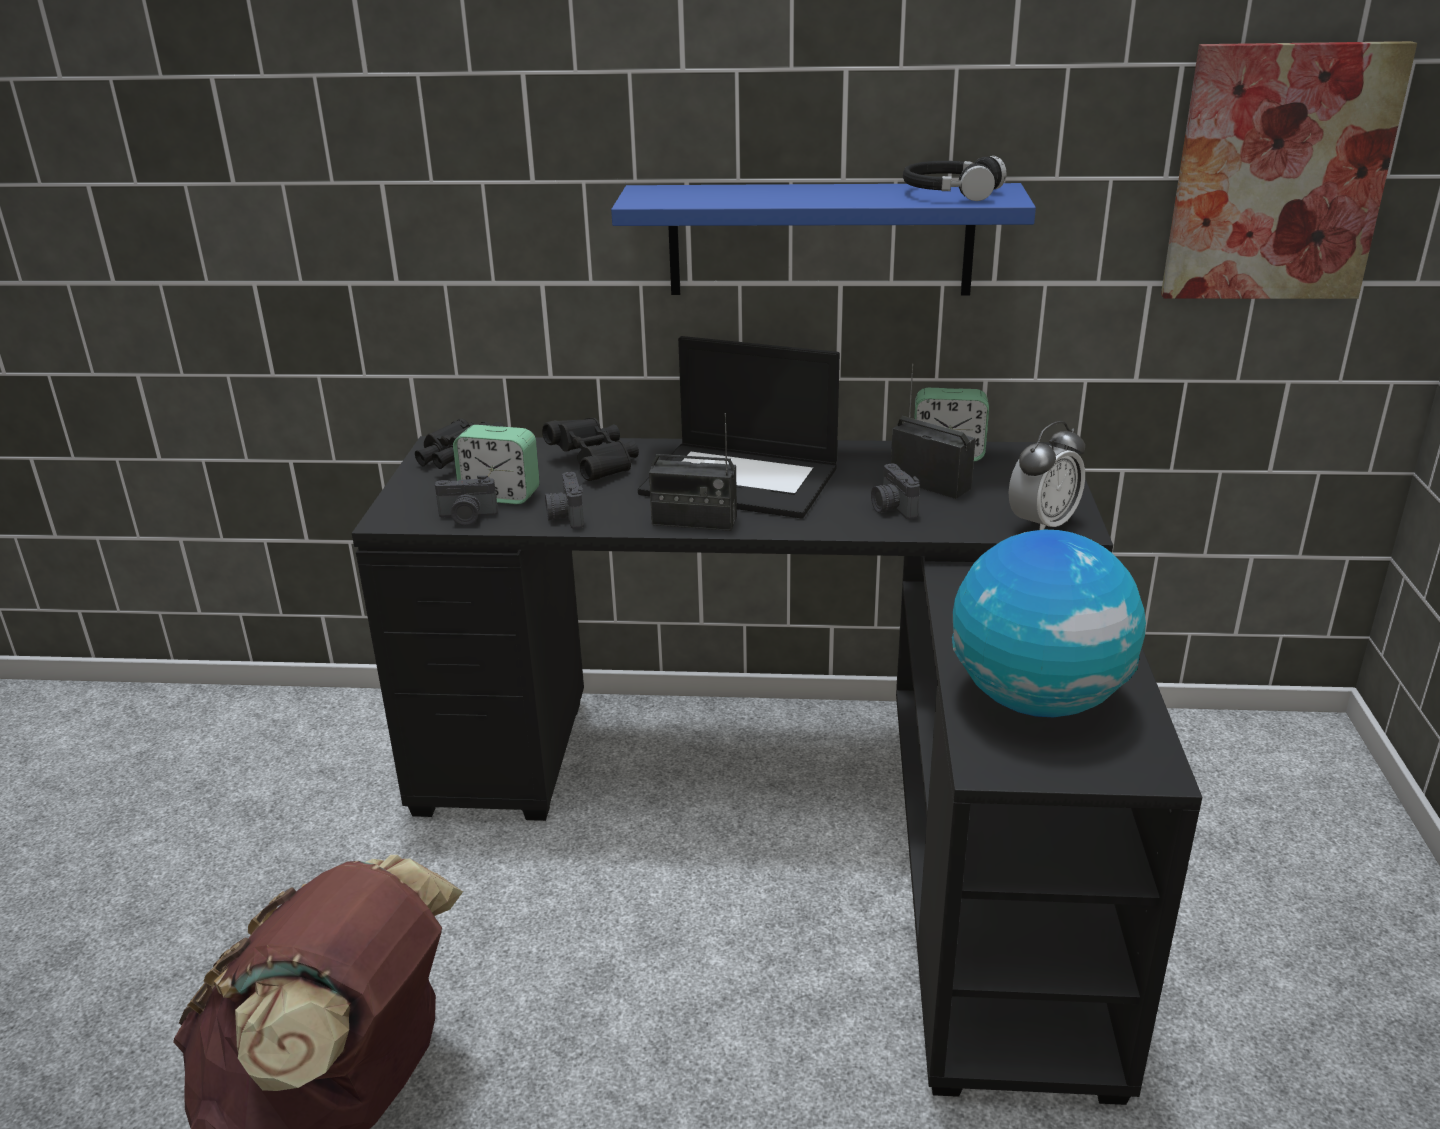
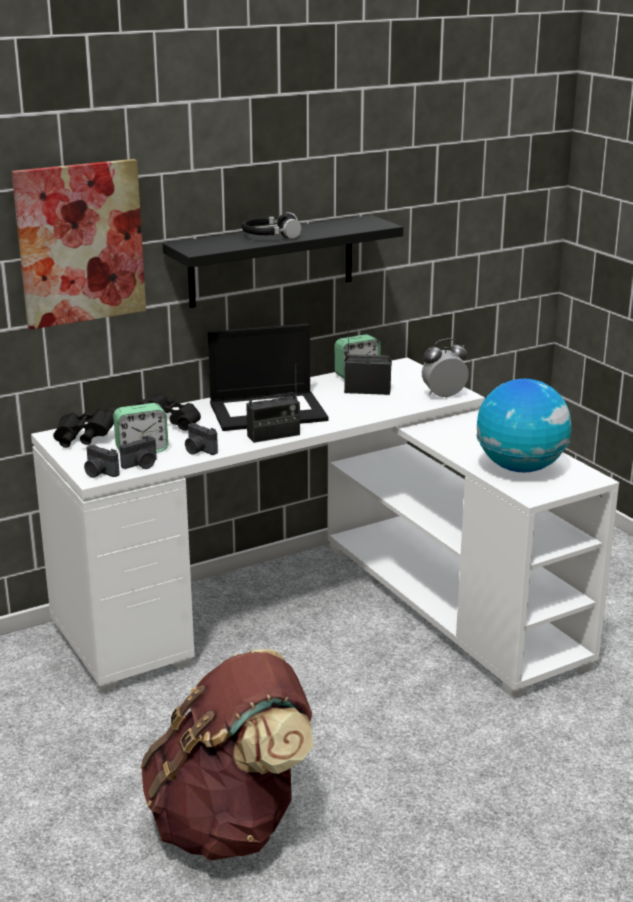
camera: 35 degrees left, 5 degrees down
black desk [352,436,1202,1105] -> white desk [31,357,619,698]
blue shelf [611,183,1036,295] -> black shelf [163,215,403,308]
camera [871,463,920,520] -> camera moved to [84,445,120,478]
black headphones [903,156,1007,201] -> black headphones moved to [242,212,301,239]
alarm clock [1009,421,1085,530] -> alarm clock turned 120 degrees counterclockwise [422,339,469,399]
picture [1161,41,1417,299] -> picture moved to [12,159,146,330]

